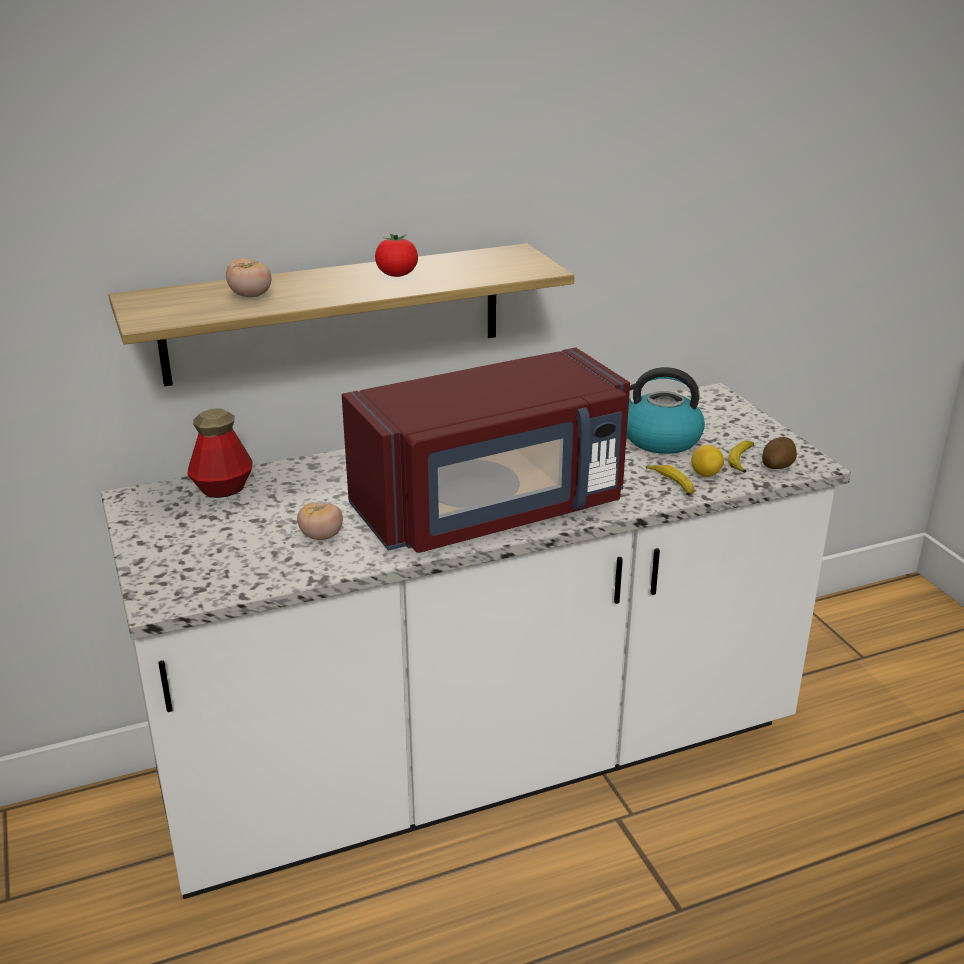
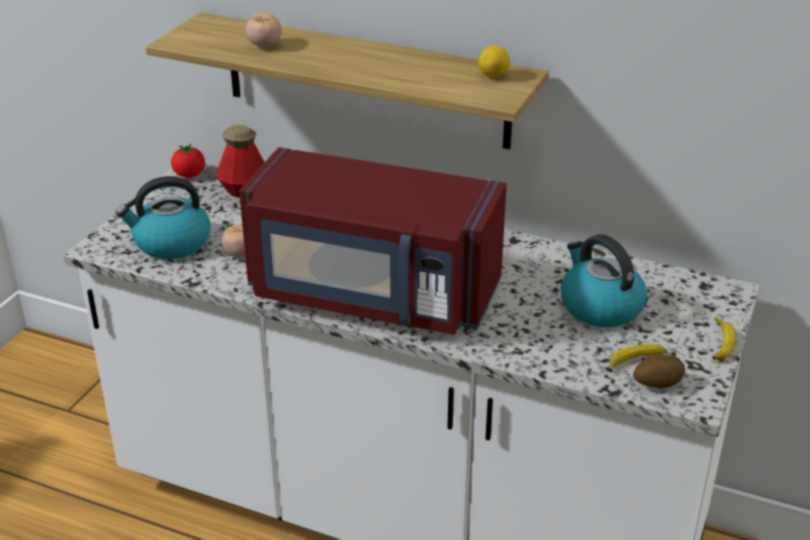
camera: 45 degrees right, 5 degrees up
tomato [375,234,418,277] -> tomato moved to [171,144,205,178]
banana [646,465,694,496] -> banana moved to [712,317,736,361]
lemon [691,445,724,477] -> lemon moved to [478,45,510,77]
none -> kettle [116,176,210,259]

